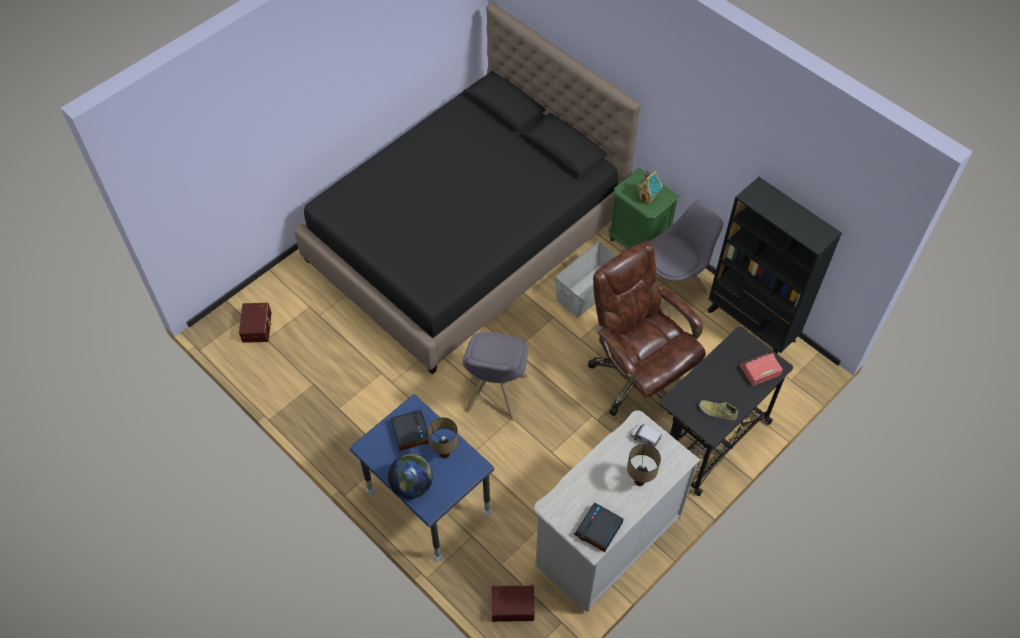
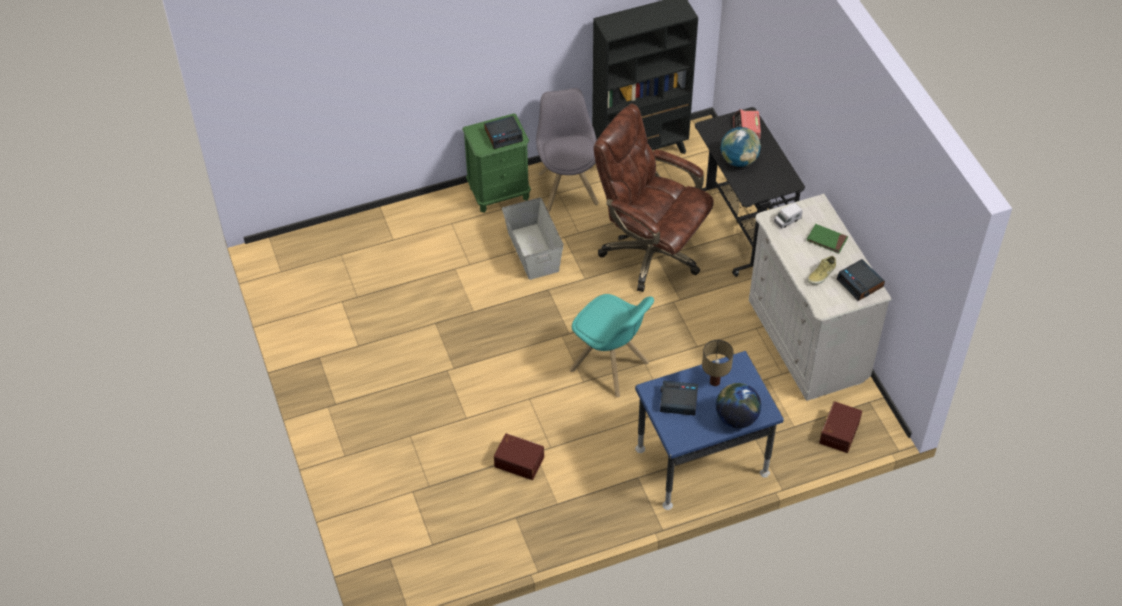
camera: 65 degrees left, 5 degrees down
brown storage box [239,303,272,343] -> brown storage box moved to [494,433,544,480]
black bed [294,3,641,374] -> none
grey chair [462,332,528,421] -> turquoise chair [570,294,654,397]
brown office chair [588,241,706,416] -> brown office chair turned 45 degrees clockwise [594,104,714,292]
table lamp [627,444,661,486] -> green book [807,224,848,253]
toy house [636,170,663,205] -> alarm clock [484,116,523,149]
beige shoe [699,400,738,420] -> beige shoe moved to [807,256,836,285]
none -> globe [720,127,761,167]

